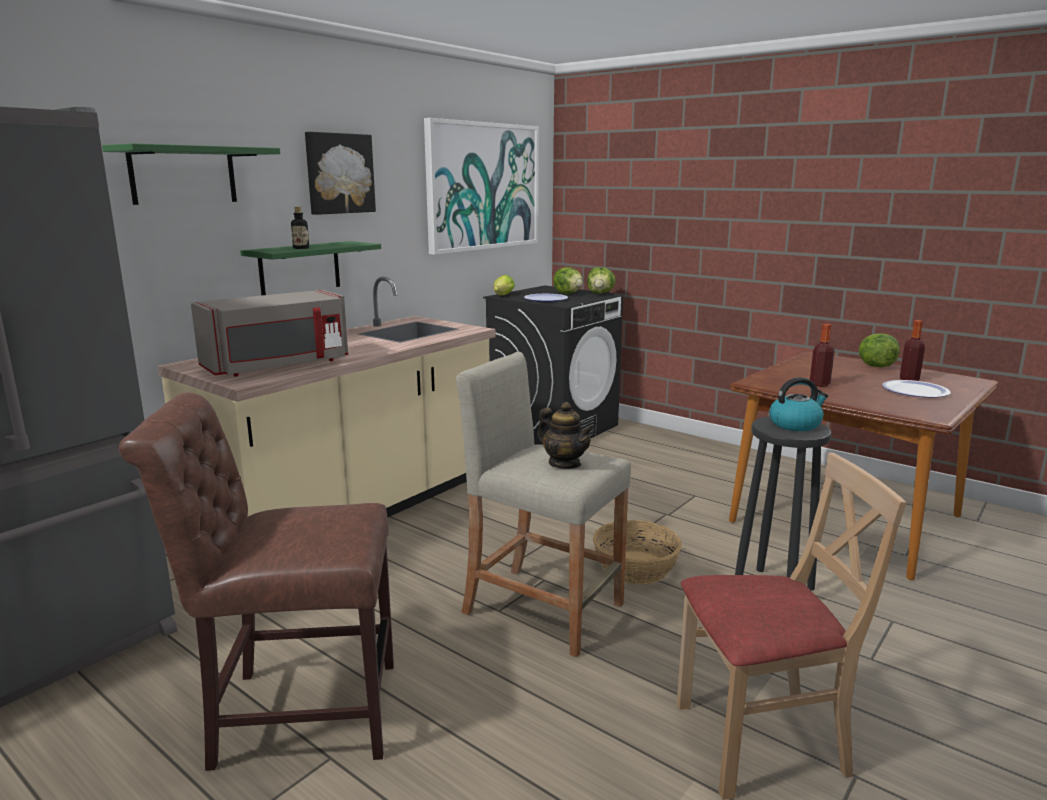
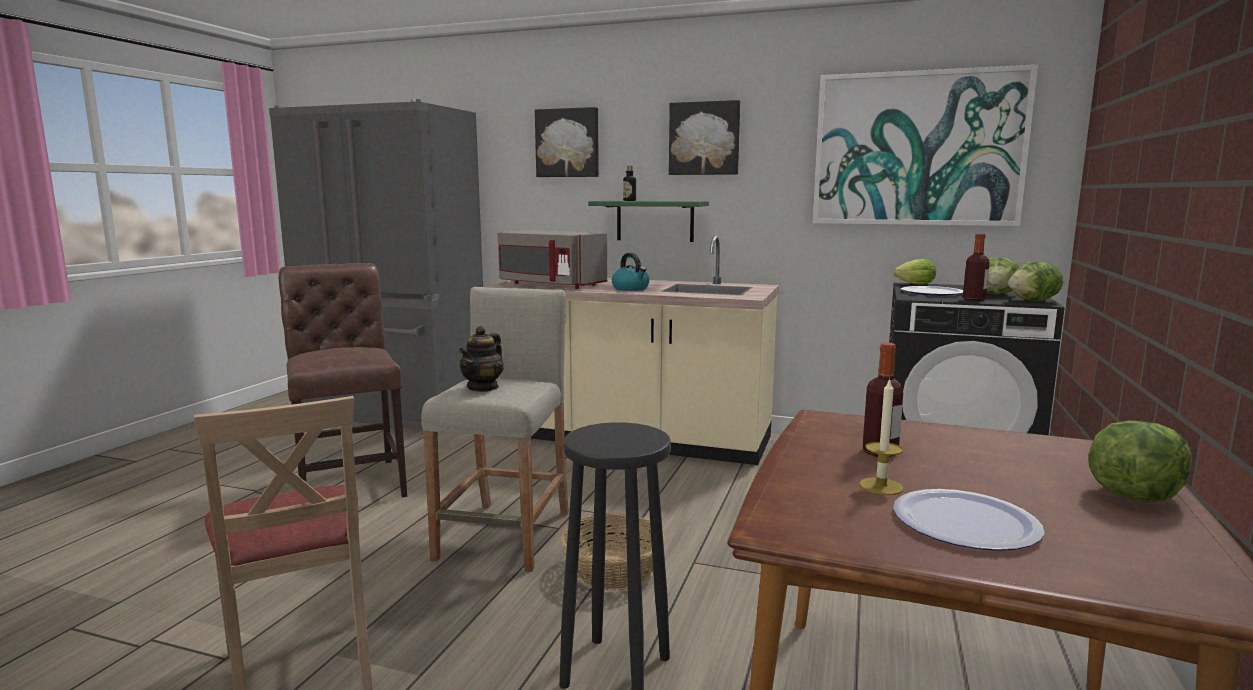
camera: 70 degrees right, 5 degrees down
green shelf [102,143,280,205] -> picture [535,107,599,177]
kettle [769,377,828,431] -> kettle moved to [612,253,650,291]
bottle [900,320,925,381] -> bottle moved to [963,234,990,301]
none -> candle [859,378,903,495]

